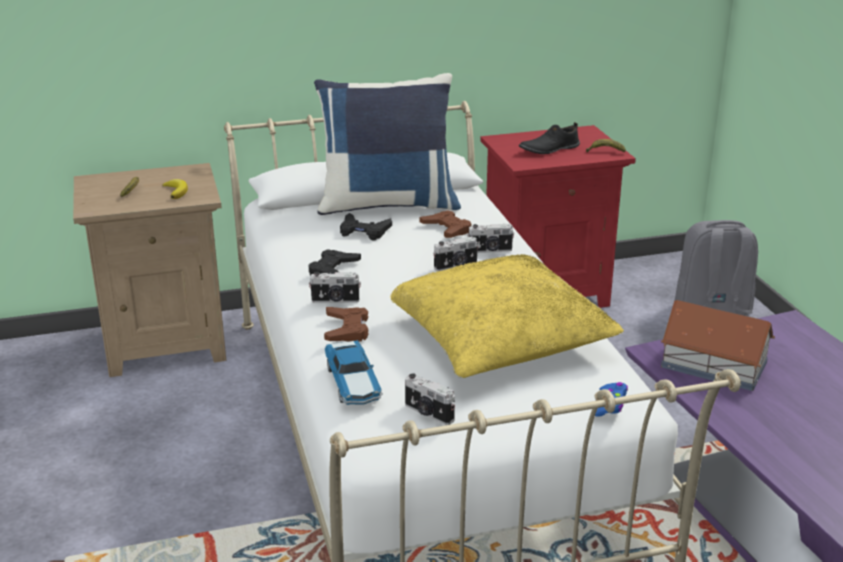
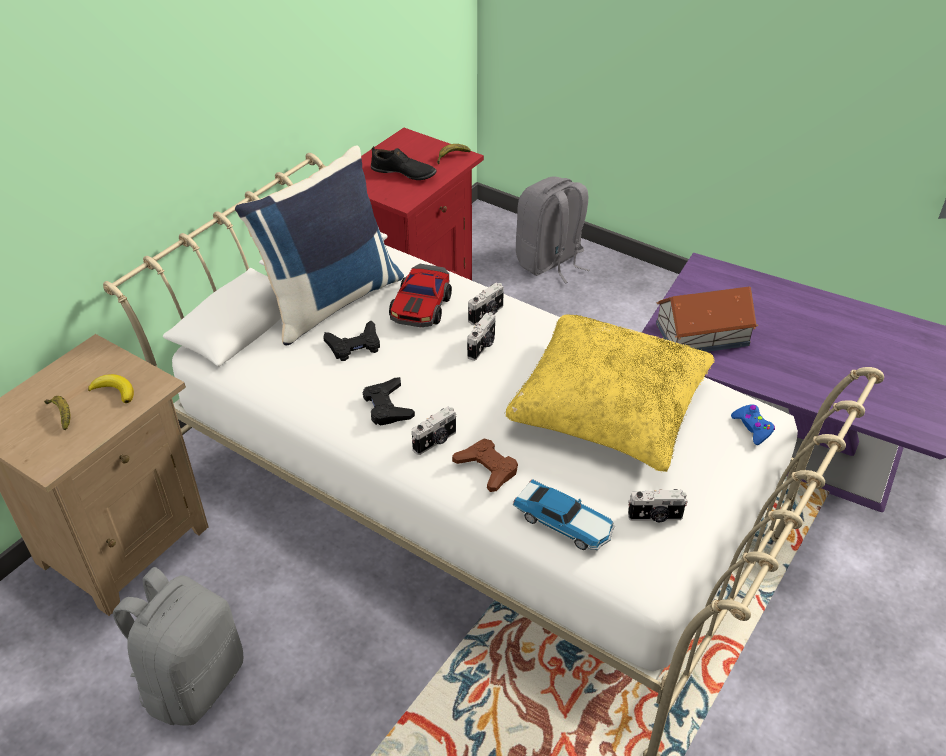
camera: 40 degrees left, 15 degrees up
brown game controller [420,210,471,238] -> toy car [389,264,452,327]
black shoe [519,122,580,154] -> black shoe turned 90 degrees counterclockwise [371,146,437,180]
none -> grey backpack [113,567,243,726]

